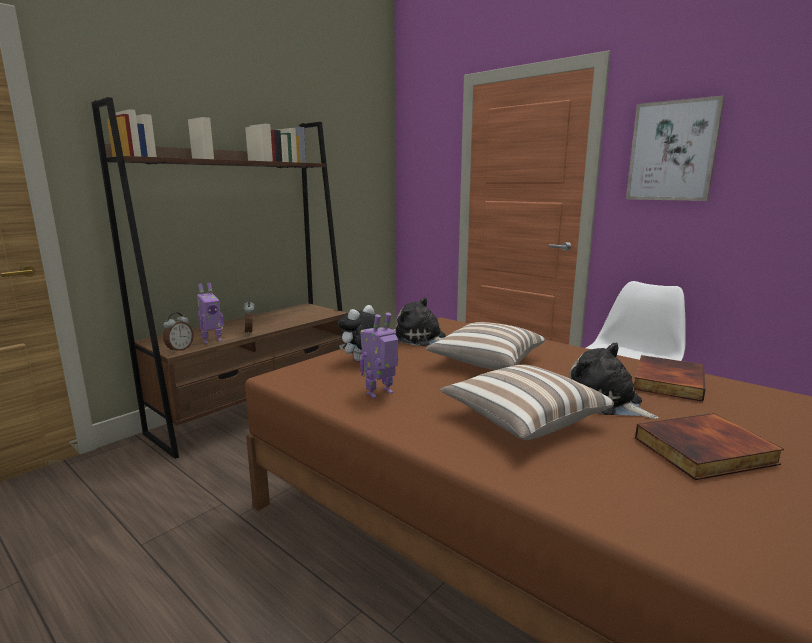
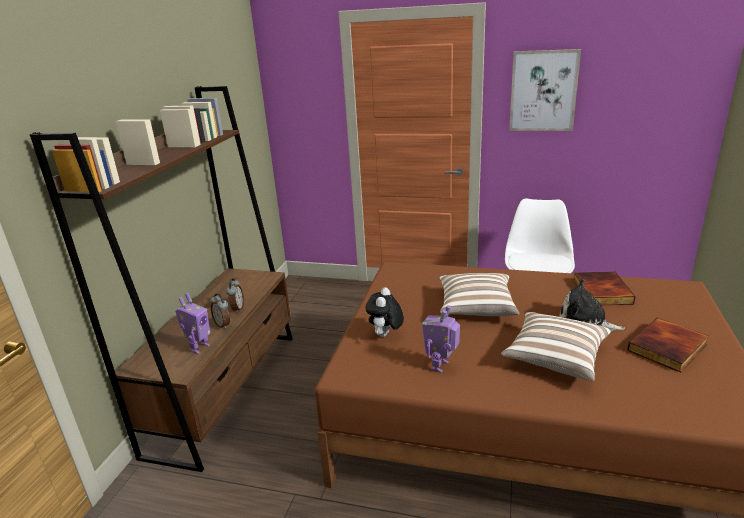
camera: 25 degrees left, 10 degrees up
alarm clock [163,312,194,353] -> alarm clock moved to [226,279,244,313]
plush toy [396,297,446,346] -> none

